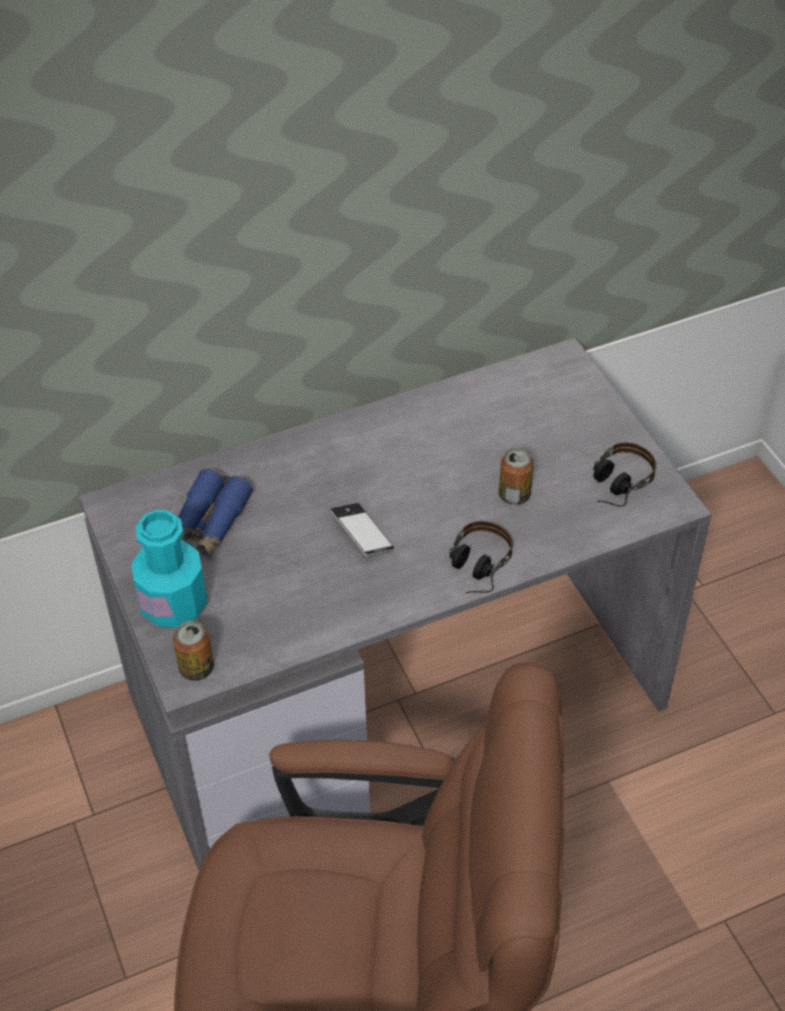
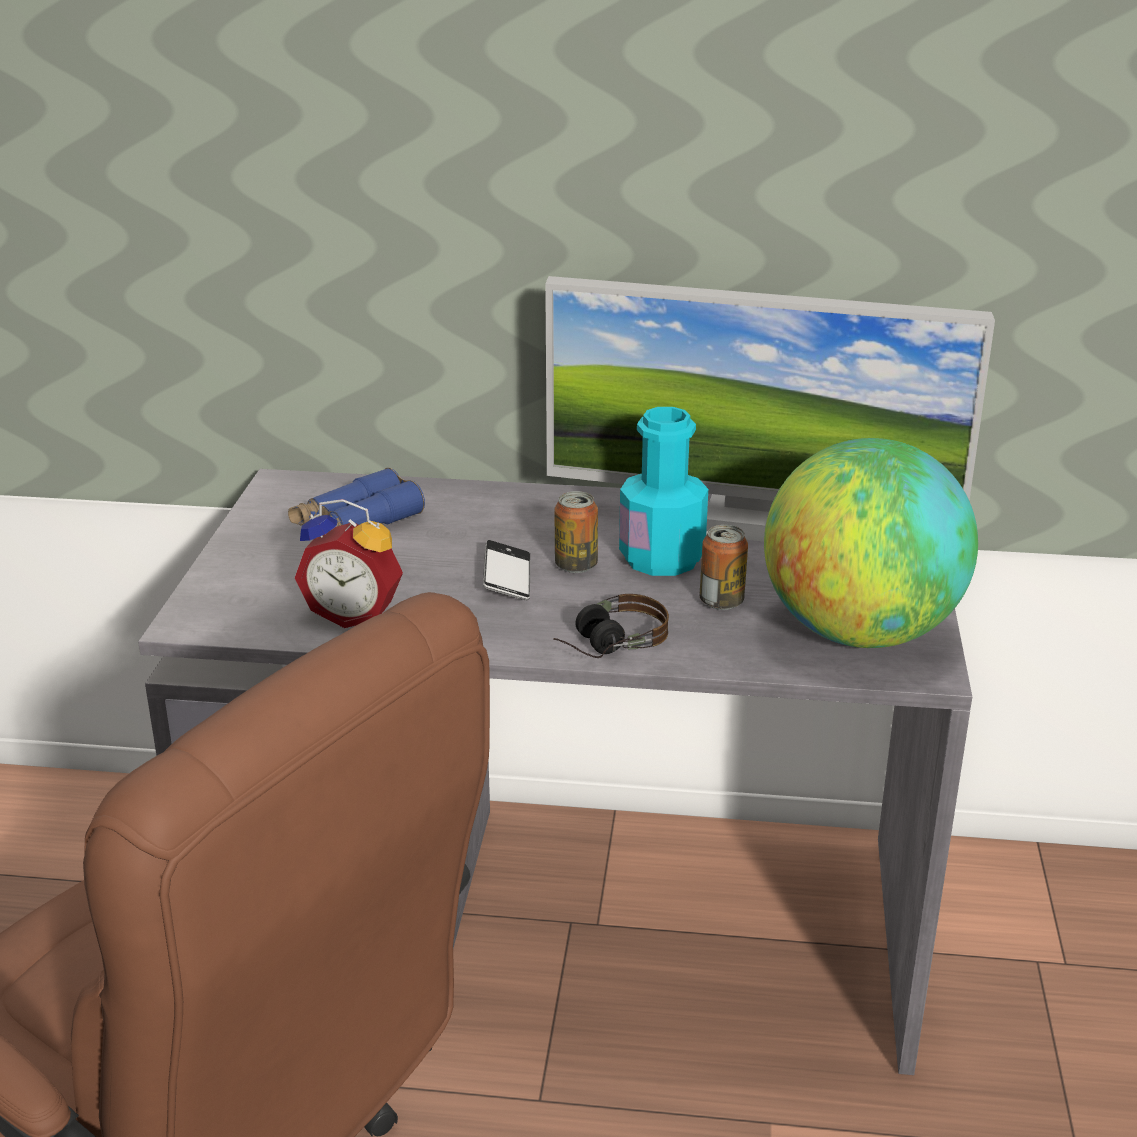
camera: 30 degrees right, 20 degrees down
turquoise bottle [131,510,207,628] -> turquoise bottle moved to [619,407,708,576]
can [173,621,214,681] -> can moved to [554,491,598,573]
headphones [593,442,656,507] -> globe [764,438,978,648]
none -> alarm clock [295,499,403,628]
none -> monitor [545,276,995,542]

